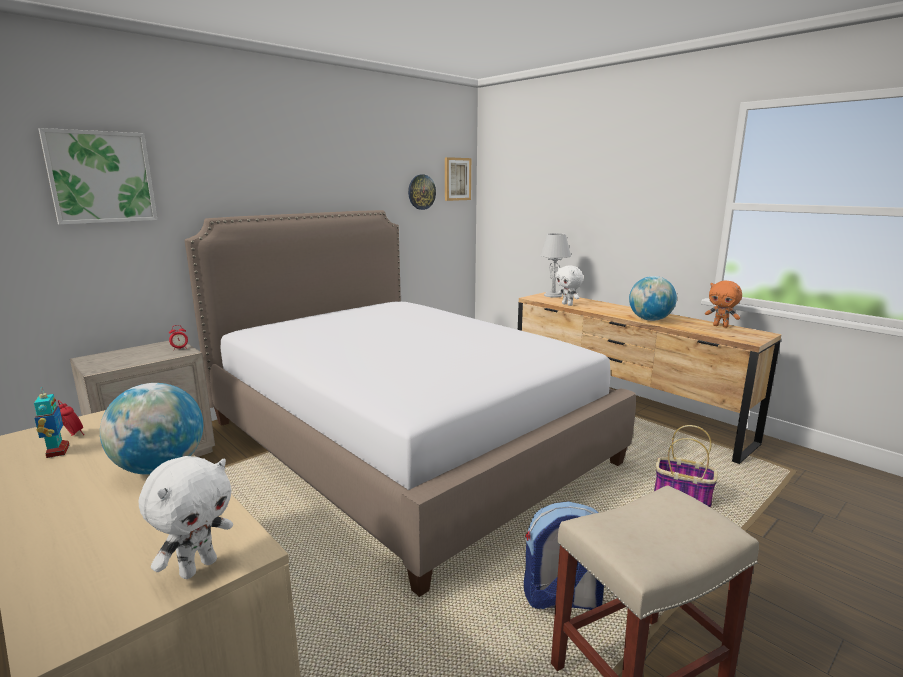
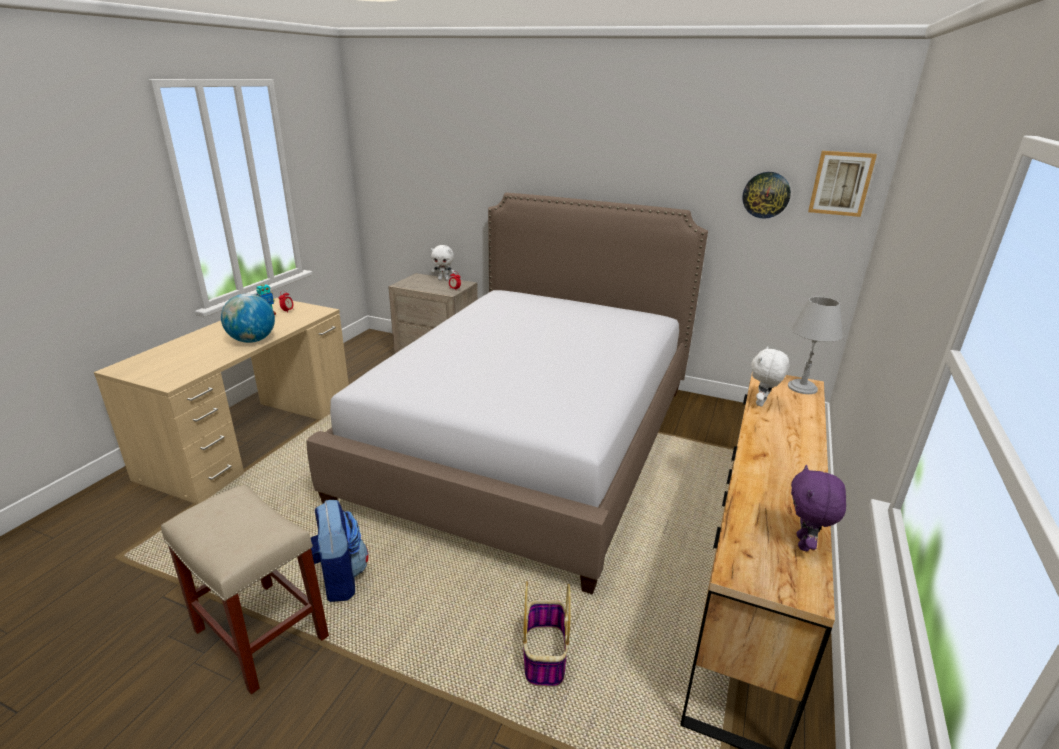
camera: 65 degrees right, 10 degrees up
picture [38,128,157,225] -> none
white plush toy [139,456,233,579] -> white plush toy moved to [431,245,456,281]
globe [629,276,677,321] -> none
orange plush toy [705,281,742,328] -> purple plush toy [791,465,846,551]

